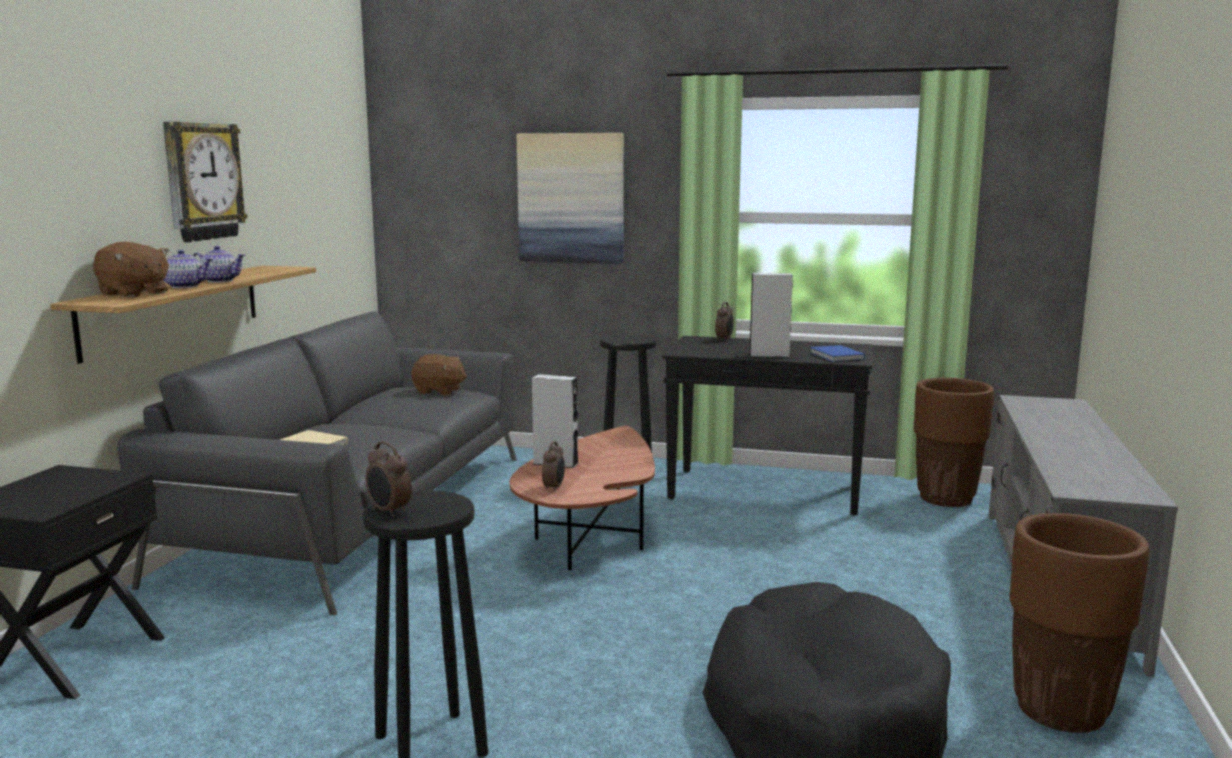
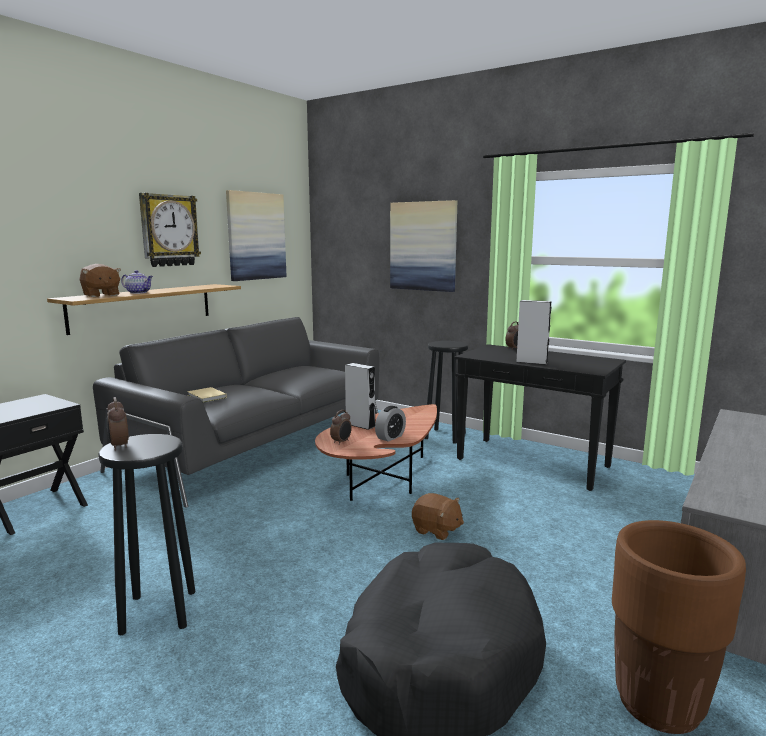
camera: 20 degrees right, 0 degrees up
teapot [193,246,245,283] -> none
brown plush toy [411,354,467,396] -> brown plush toy moved to [412,493,464,540]
blue book [810,345,865,362] -> none
brown planter [914,378,994,507] -> none
none -> picture [226,190,286,281]
none -> alarm clock [375,406,406,442]

